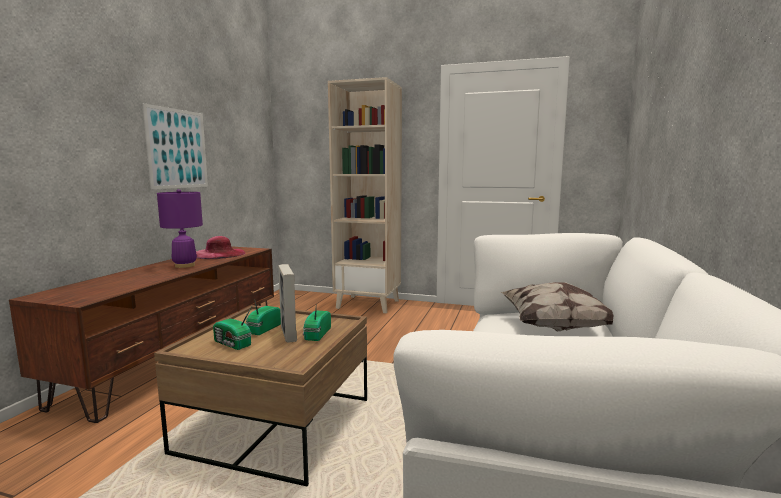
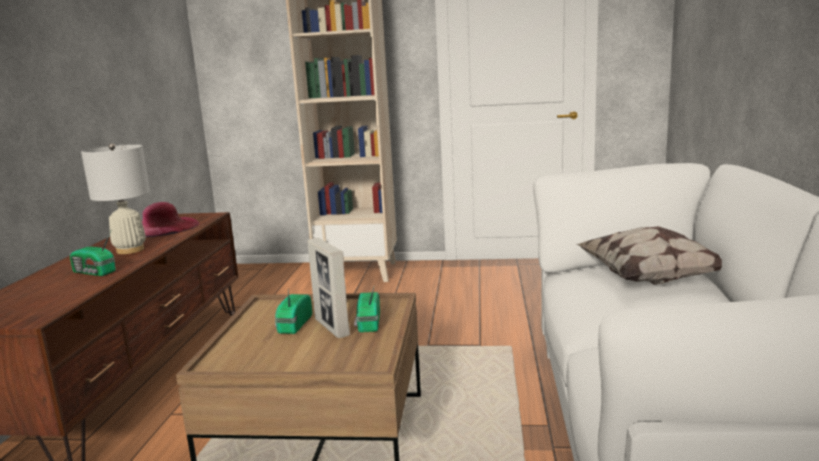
camera: 10 degrees left, 5 degrees up
picture [143,103,208,189] -> none
purple table lamp [157,189,203,268] -> white table lamp [81,143,150,254]
radio [213,306,252,350] -> radio moved to [70,229,116,276]

